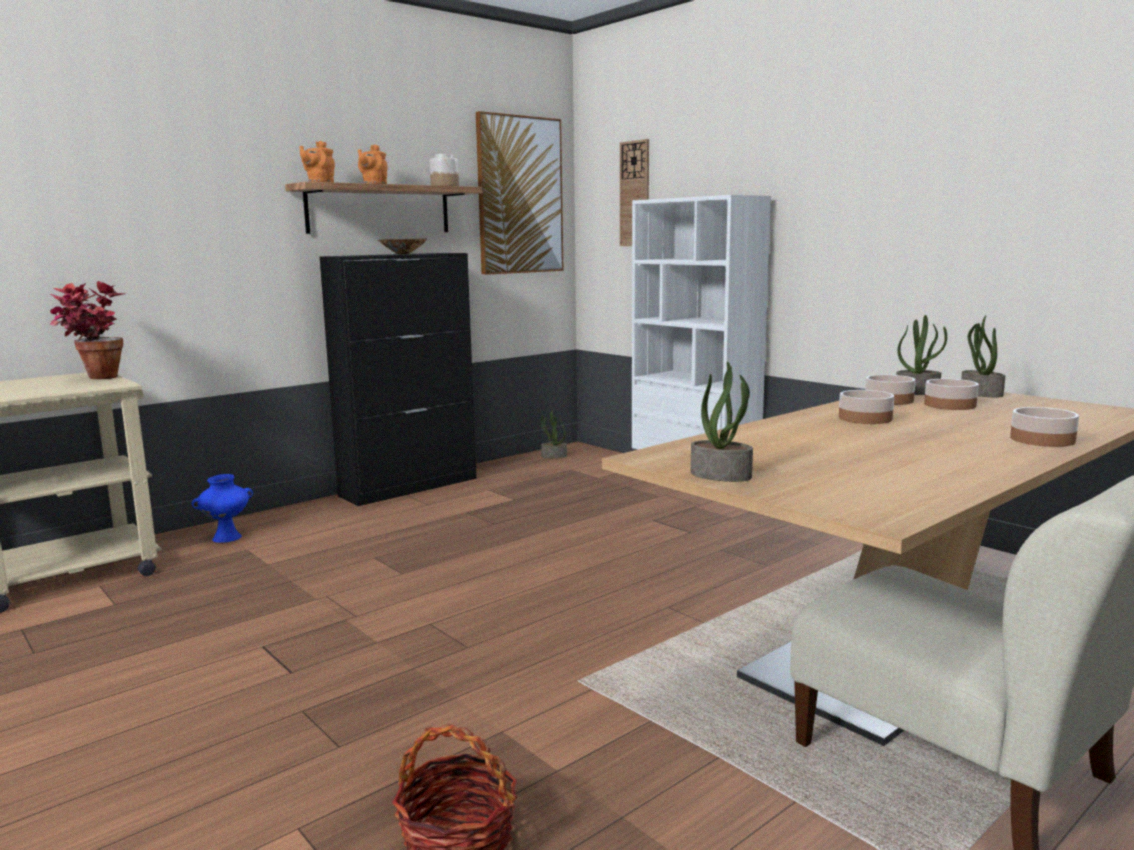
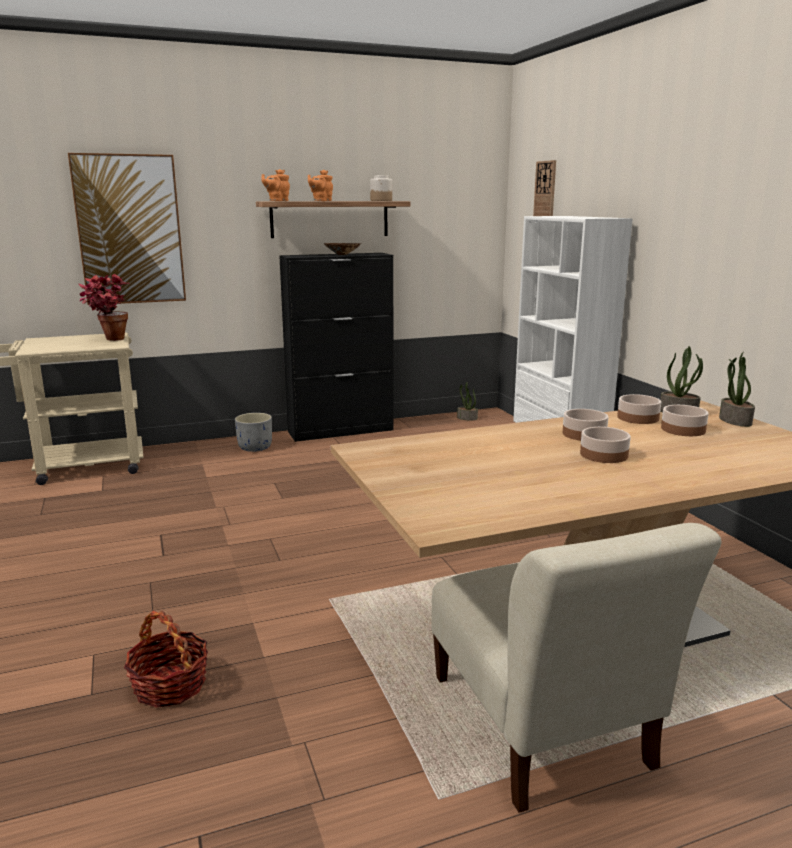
camera: 20 degrees right, 5 degrees up
blue vase [192,474,253,543] -> none
picture [476,111,563,275] -> picture moved to [68,153,186,305]
potted plant [691,361,753,482] -> none
bowl [1010,407,1079,447] -> bowl moved to [580,427,631,463]
none -> grey planter [235,413,272,452]

